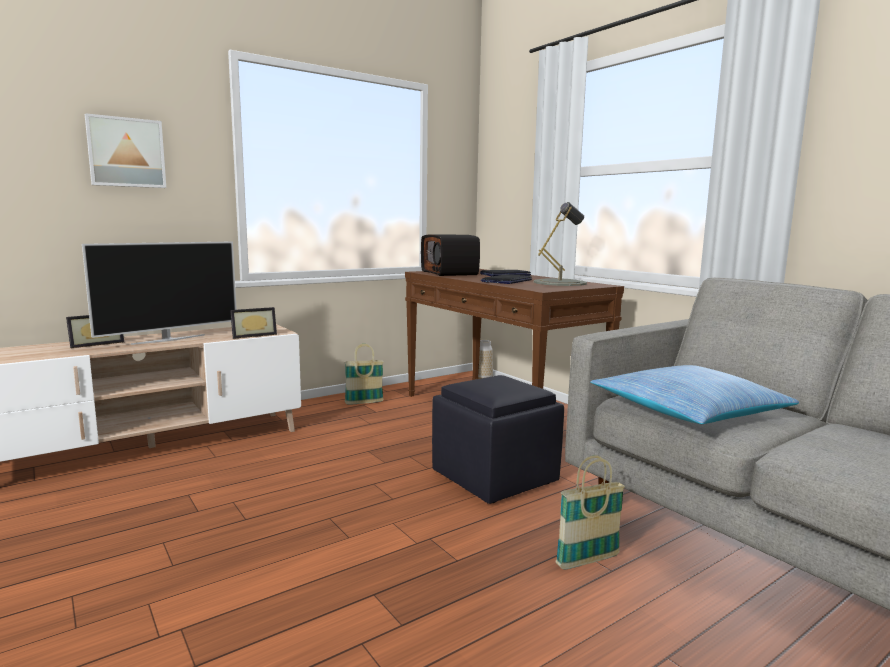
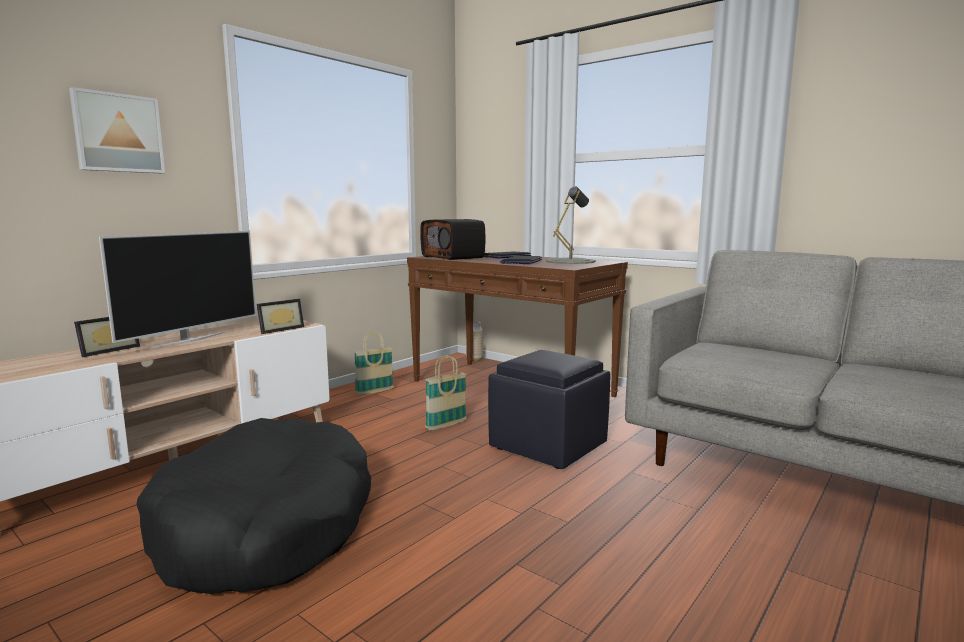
camera: 15 degrees left, 0 degrees up
basket [556,455,625,569] -> basket moved to [425,355,467,431]
pillow [590,365,799,424] -> none
none -> black dog bed [136,418,371,594]

